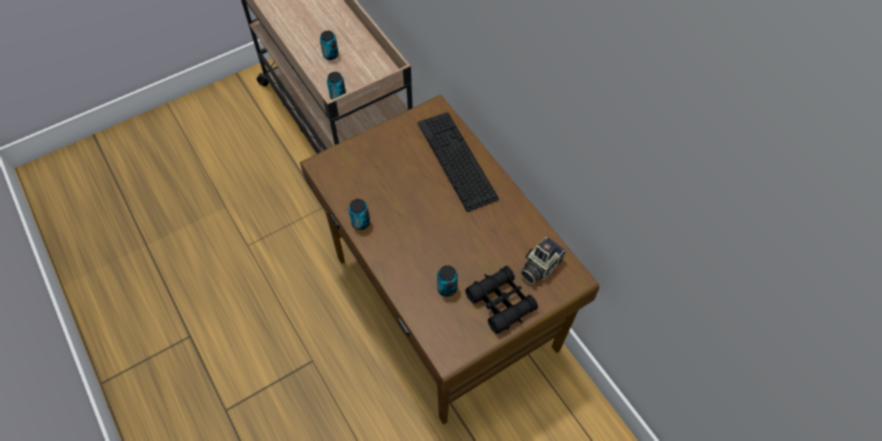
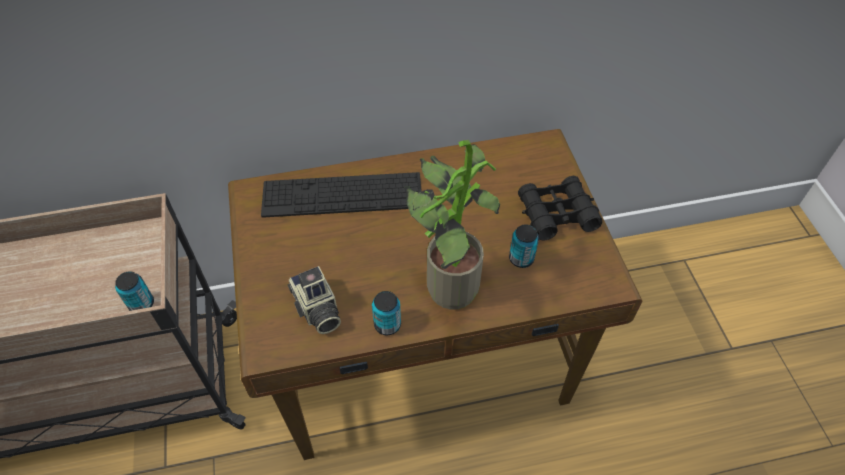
camera: 70 degrees left, 5 degrees down
can [320,31,339,60] -> none
camera [520,237,566,284] -> camera moved to [287,266,341,334]
none -> potted plant [404,140,500,309]

